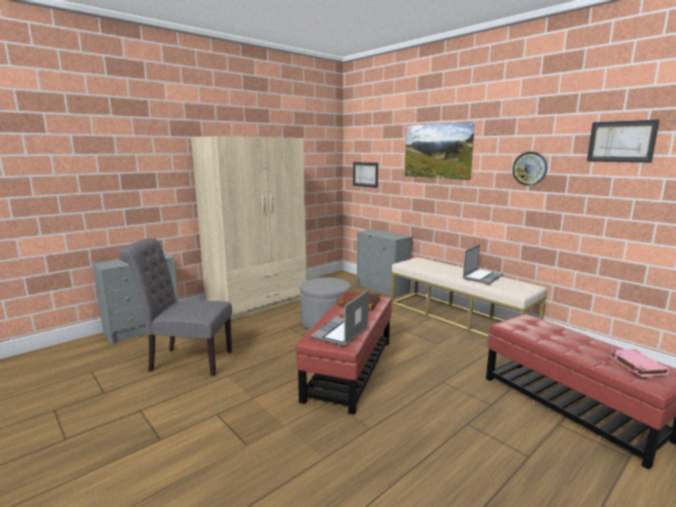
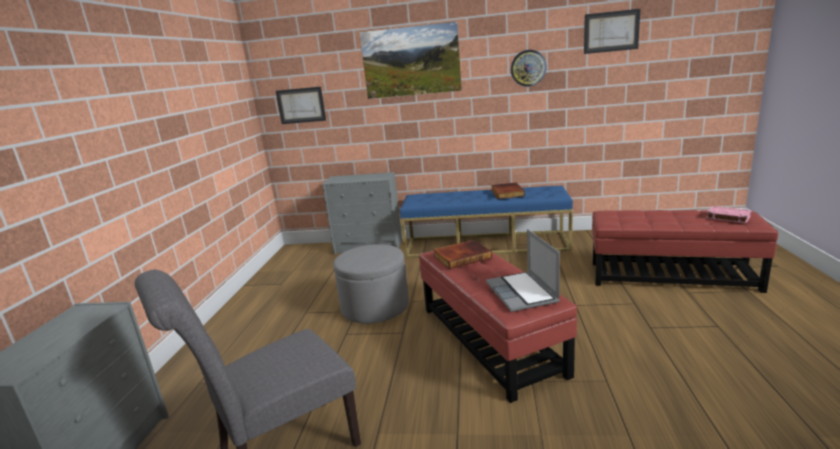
camera: 40 degrees left, 5 degrees up
beige wardrobe [191,136,307,320] -> none
beige bench [391,257,547,339] -> blue bench [400,186,573,258]
laptop [463,244,503,284] -> book [491,182,525,199]

